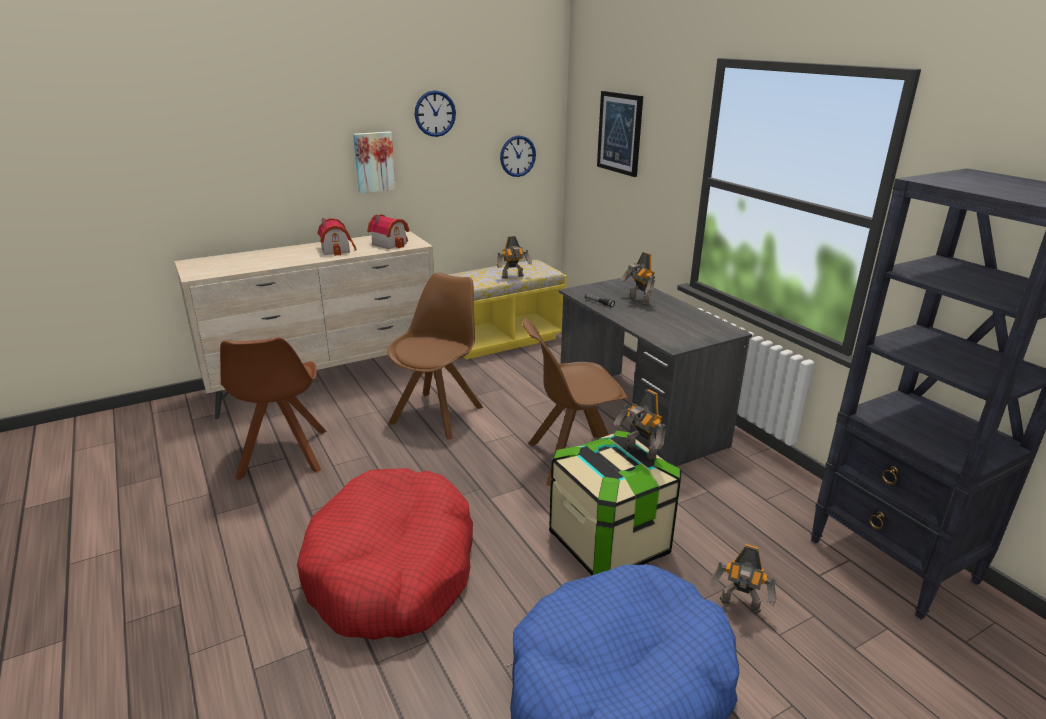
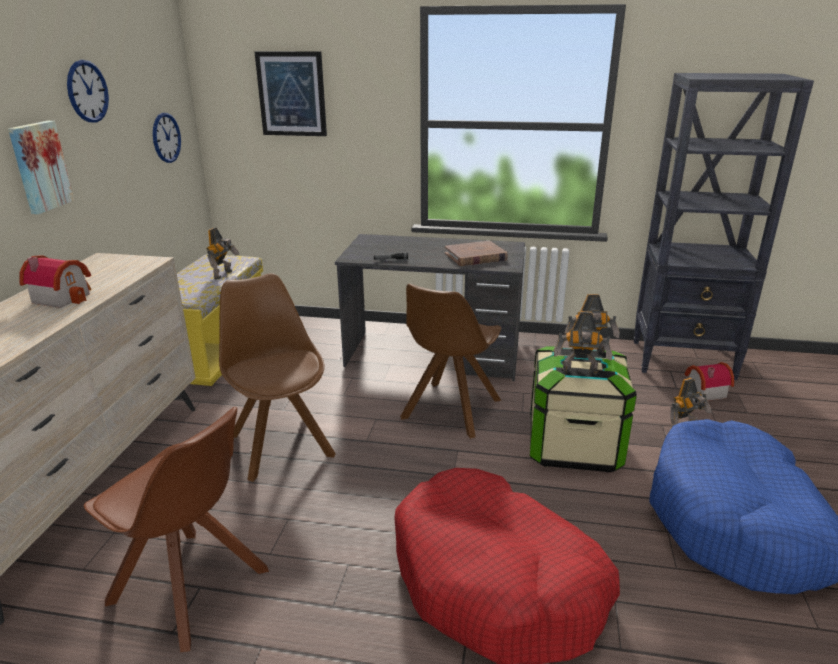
camera: 50 degrees left, 0 degrees up
toy house [367,214,409,249] -> toy house moved to [684,362,734,401]
toy robot [620,252,655,306] -> toy robot moved to [553,311,613,375]
none -> brown book [445,241,508,266]

